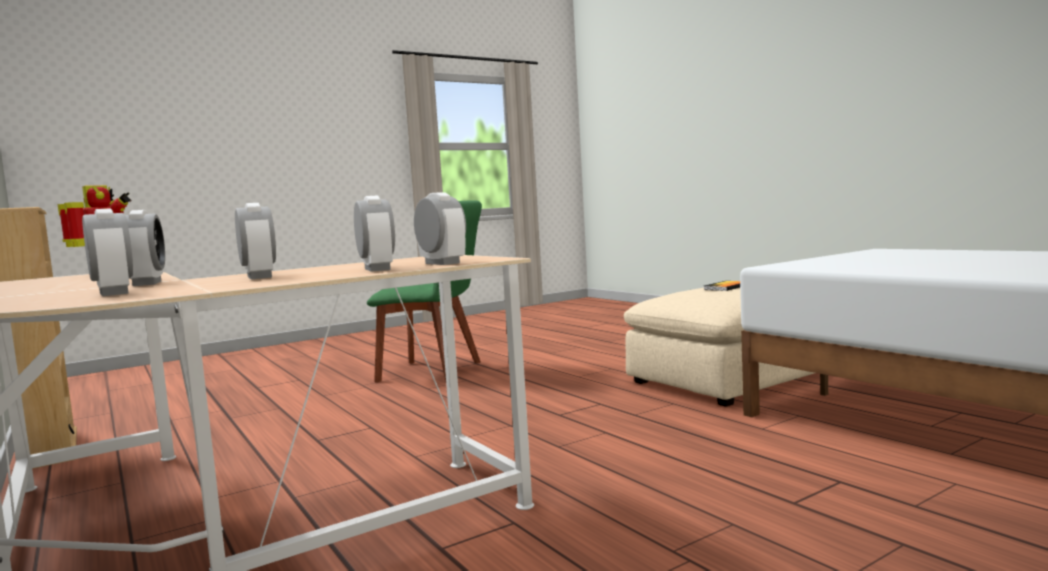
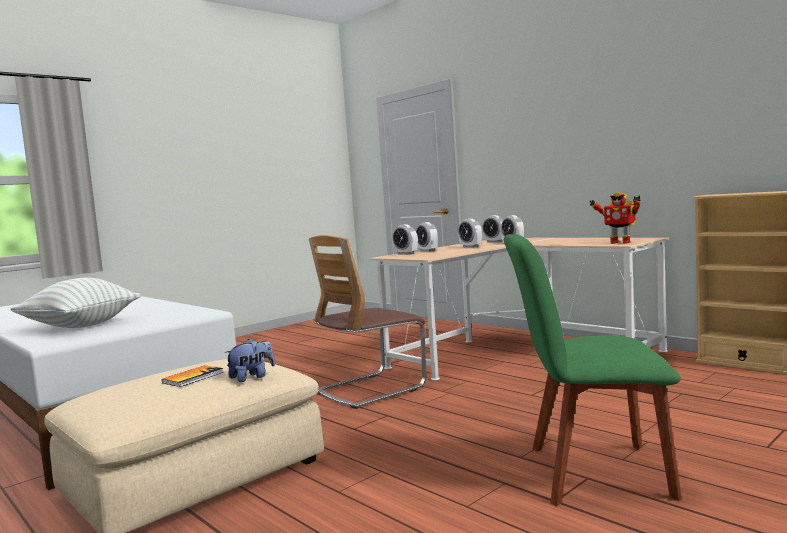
camera: 170 degrees right, 0 degrees up
none -> pillow [10,278,141,328]
none -> plush toy [225,339,275,382]
none -> chair [309,235,427,409]

